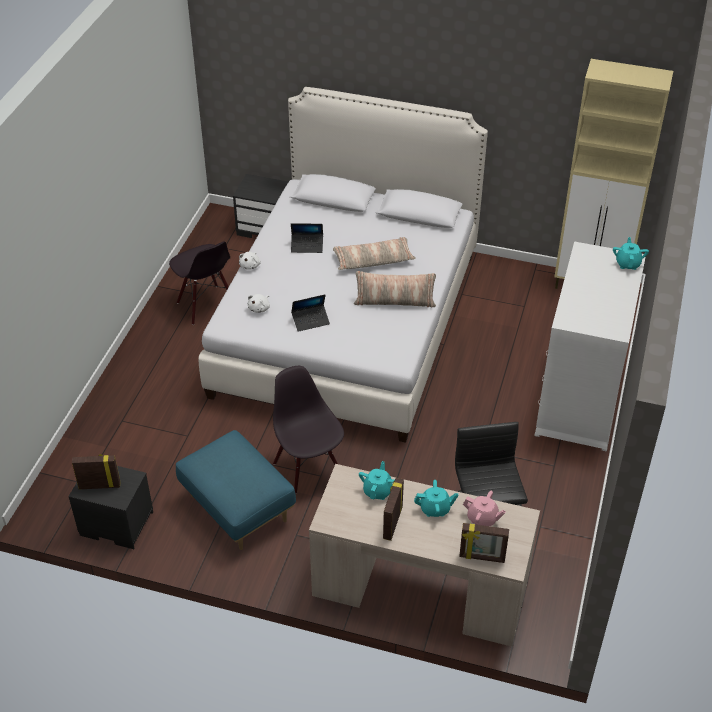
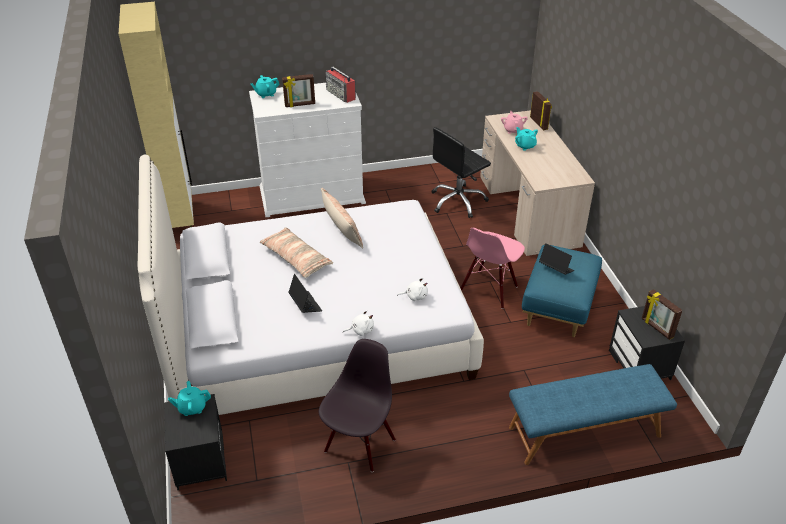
camera: 120 degrees left, 5 degrees down
black chair [273,366,344,494] -> pink chair [461,228,525,309]
laptop [291,294,330,332] -> laptop moved to [539,243,574,275]
turquoise teapot [359,461,395,500] -> turquoise teapot moved to [168,381,211,416]
picture frame [383,478,404,541] -> picture frame moved to [282,74,315,107]
none -> radio [326,67,356,103]
none -> blue bench [509,364,677,465]

